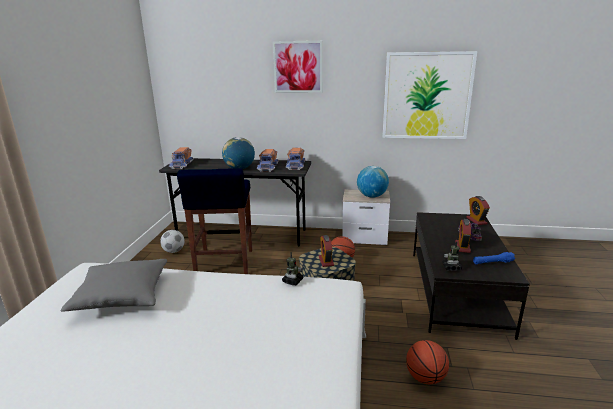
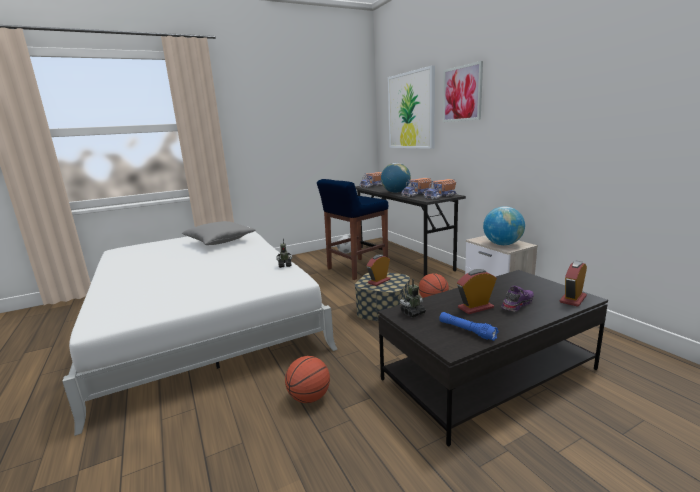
camera: 55 degrees right, 5 degrees down
picture [383,51,477,139] -> picture moved to [388,65,435,149]

